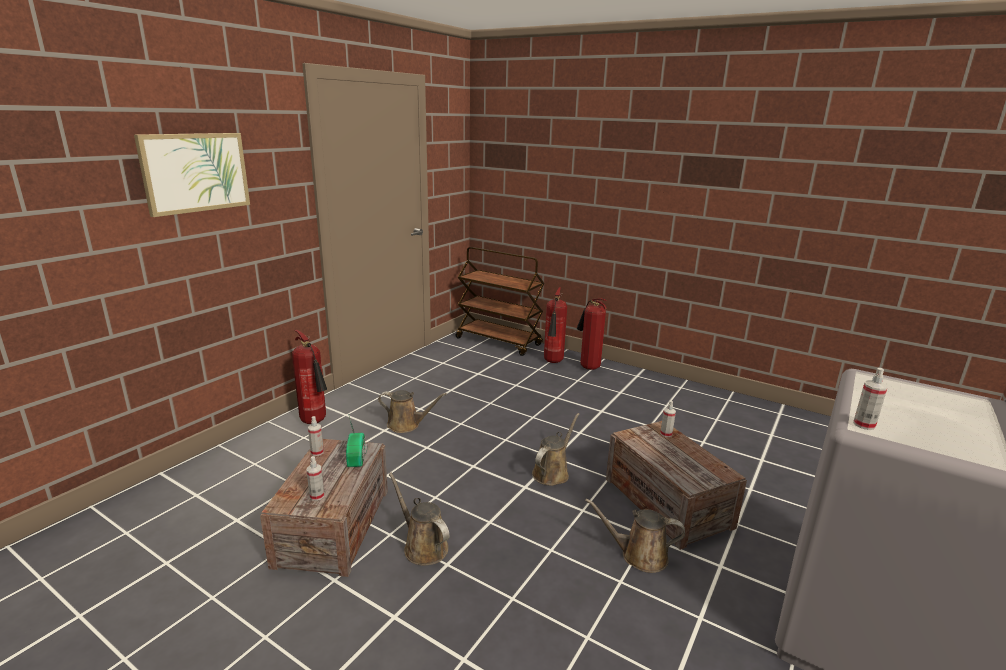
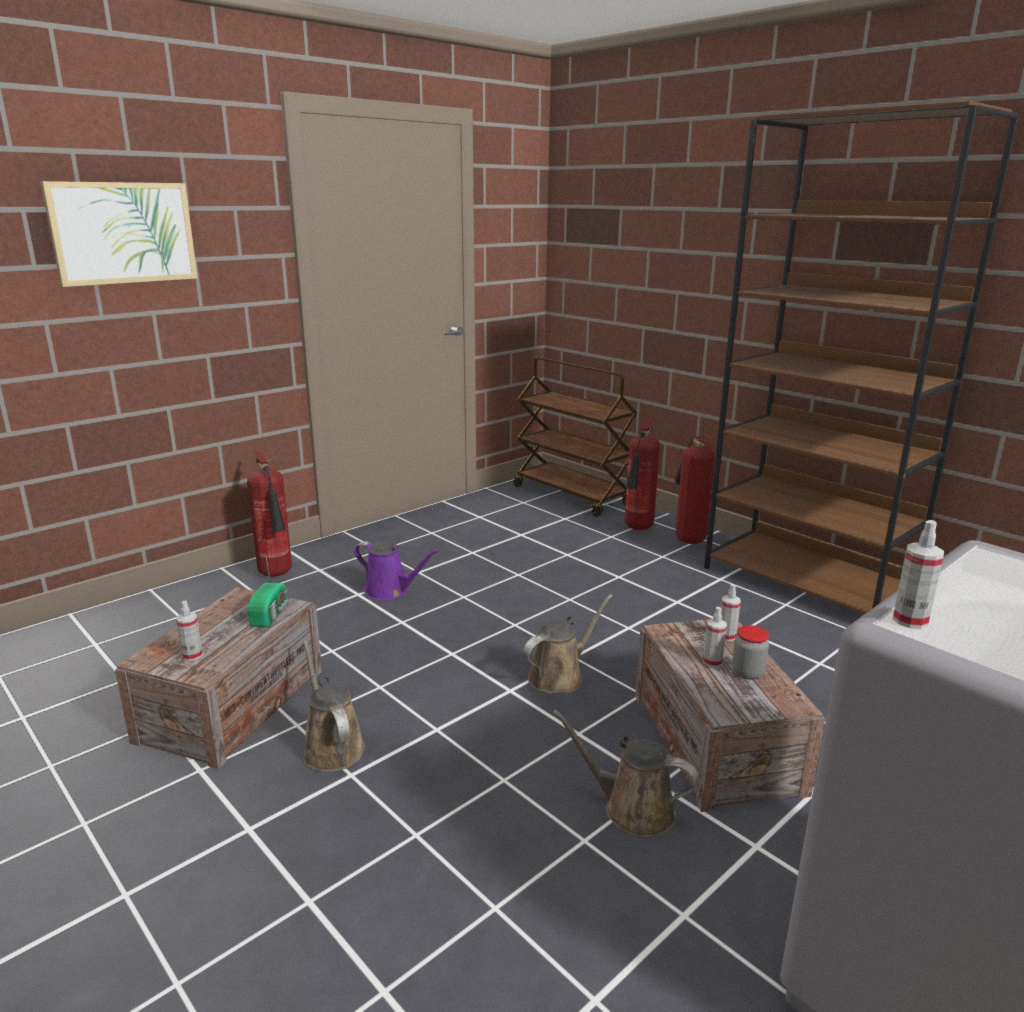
camera: 15 degrees right, 0 degrees up
spray bottle [308,416,324,456] -> spray bottle moved to [703,607,727,668]
brown watering can [378,390,447,433] -> purple watering can [354,541,439,600]
none -> brown bookcase [704,101,1019,614]
none -> jar [732,625,769,680]

